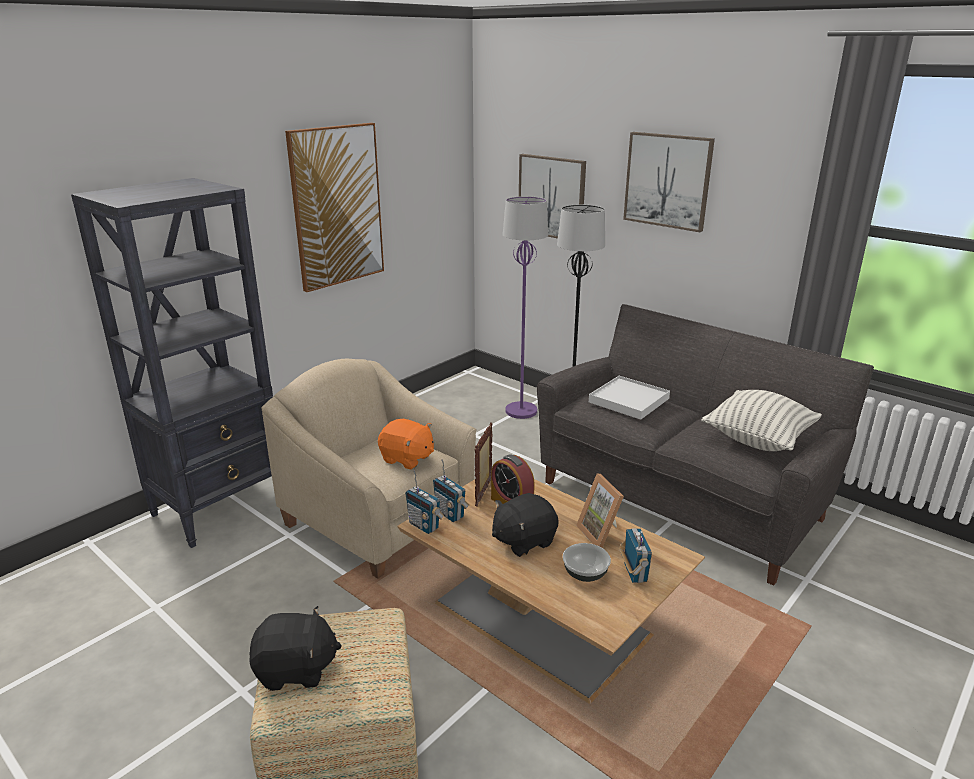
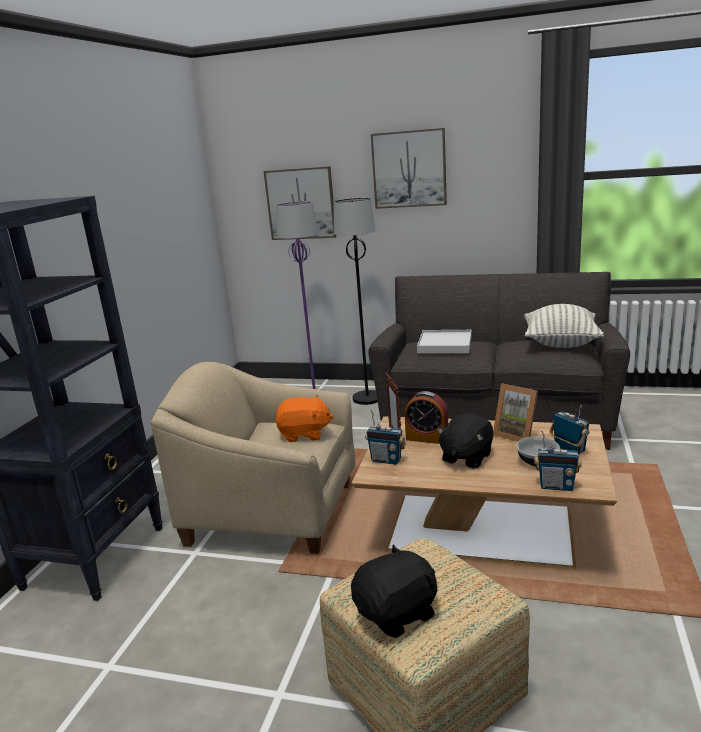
camera: 25 degrees left, 5 degrees down
picture [285,123,384,292] -> none
radio [405,470,444,534] -> radio moved to [534,431,582,491]

